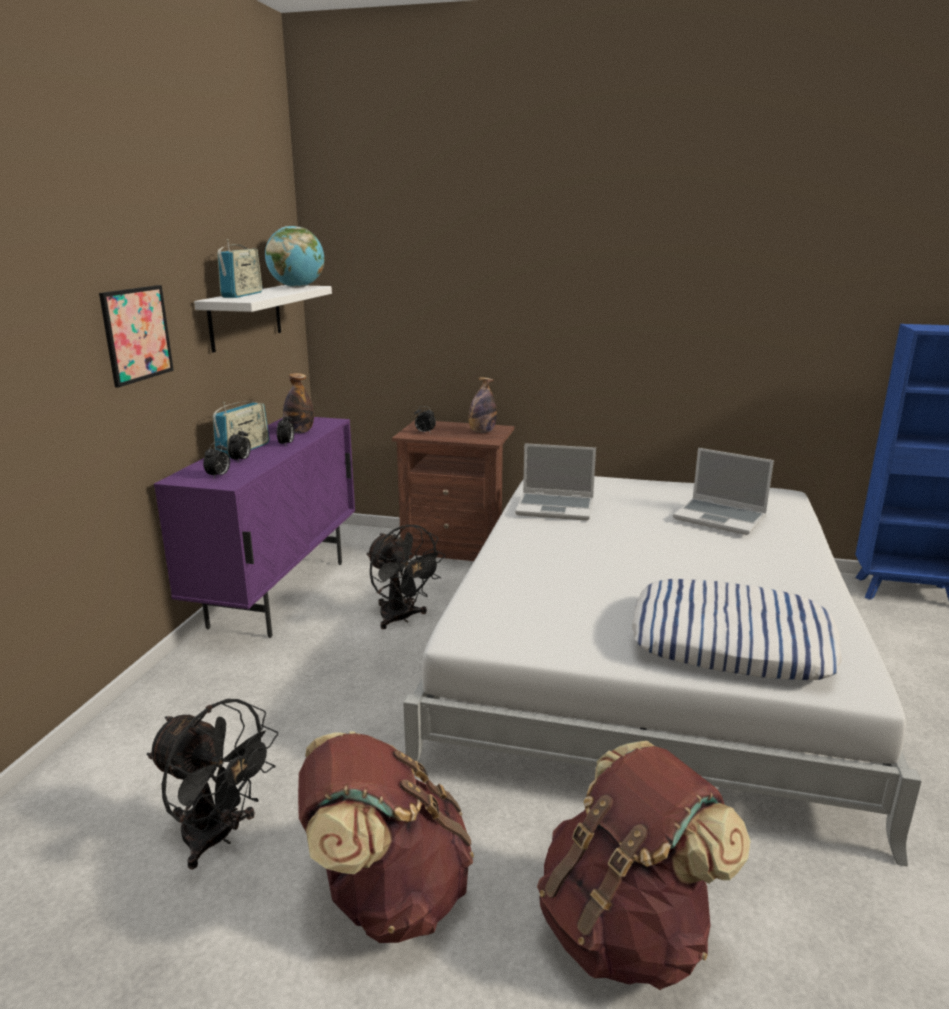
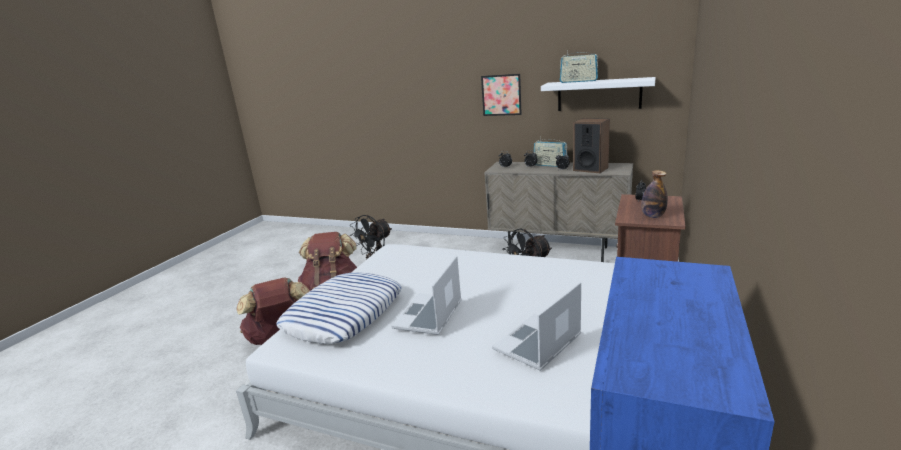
camera: 100 degrees right, 0 degrees up
purple cabinet [154,417,355,638] -> beige cabinet [484,162,633,262]
globe [265,226,325,288] -> none
bottle [283,373,314,433] -> speaker [573,118,610,173]
laptop [515,443,596,521] -> laptop moved to [392,256,462,335]

